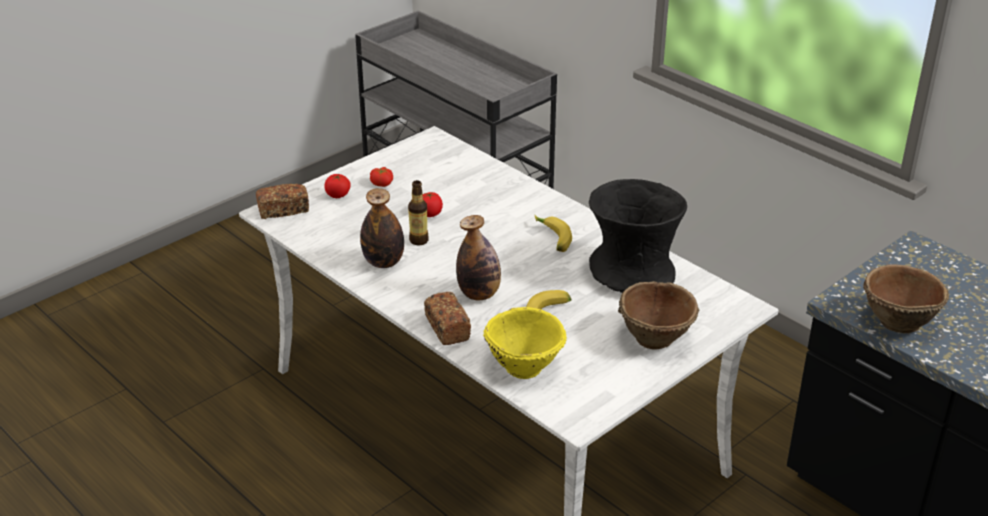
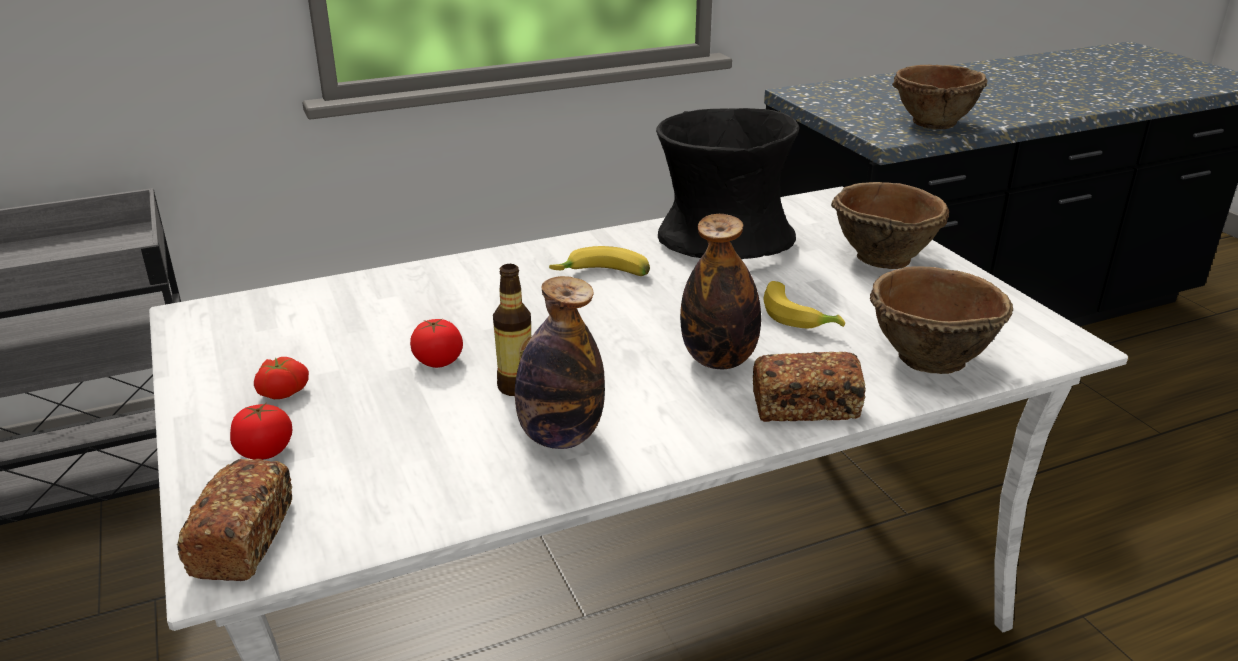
camera: 70 degrees left, 5 degrees down
yellow bowl [483,307,567,379] -> brown bowl [870,266,1013,374]

